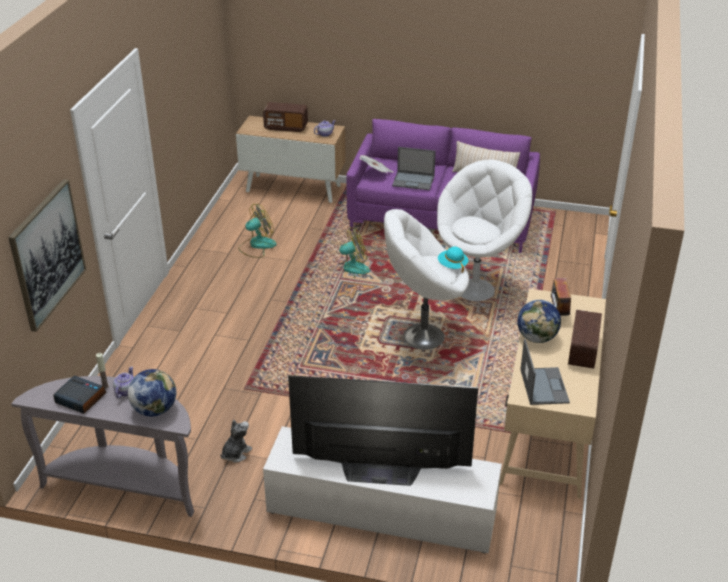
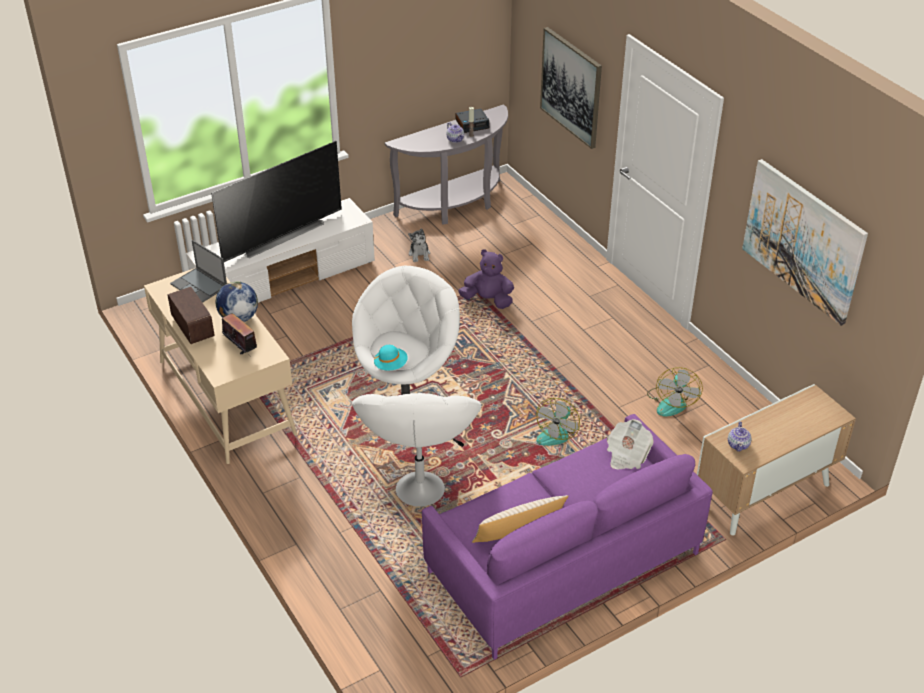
camera: 135 degrees right, 5 degrees up
globe [128,369,176,416] -> none
radio [263,102,308,132] -> none
laptop [392,147,436,190] -> none
none -> purple plush toy [458,249,514,309]
none -> picture [742,159,868,326]

